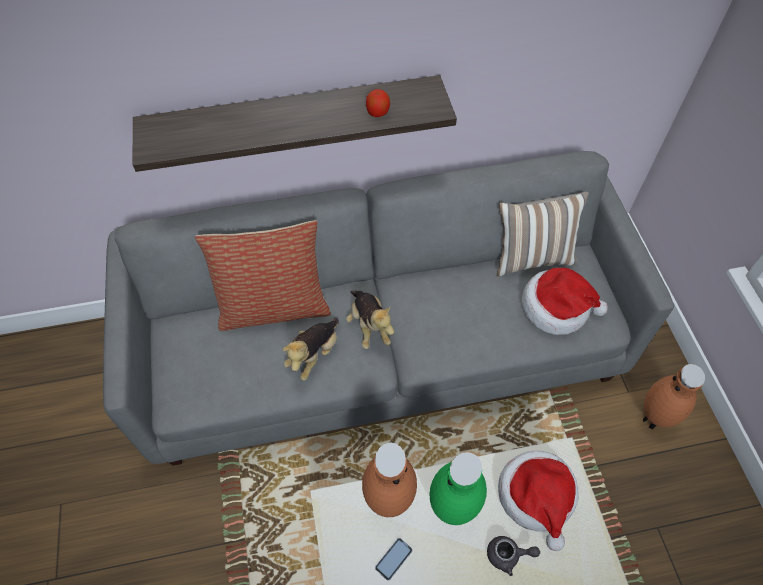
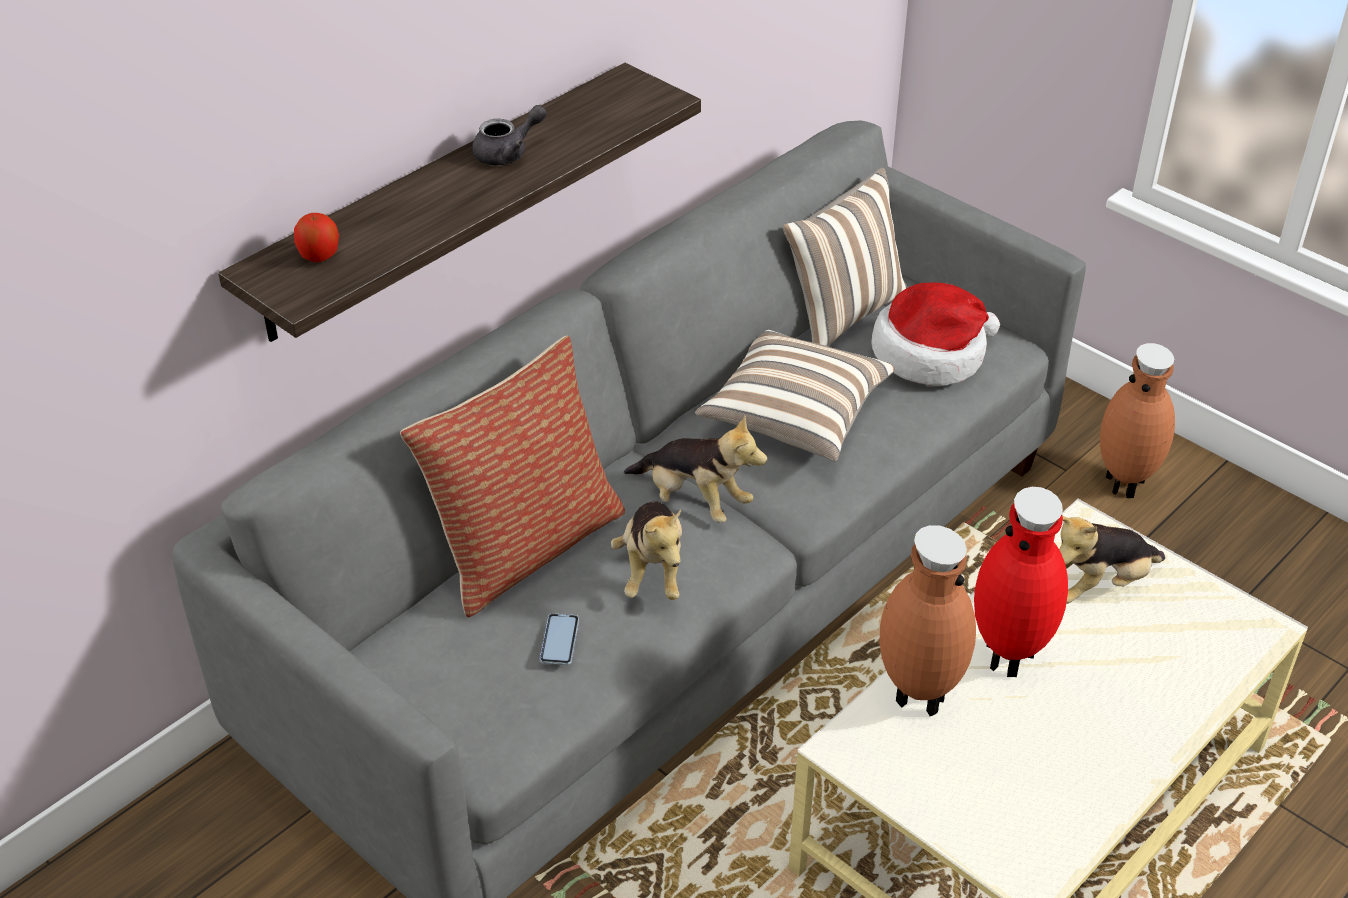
camera: 35 degrees left, 15 degrees down
apple [366,89,390,117] -> apple moved to [294,213,339,263]
phone [375,538,412,581] -> phone moved to [540,613,579,665]
green vase [430,452,487,525] -> red vase [974,487,1068,677]
grey teapot [487,536,540,576] -> grey teapot moved to [472,105,547,165]
hat [498,450,579,551] -> plush toy [1059,516,1165,604]
none -> pillow [695,330,895,462]

